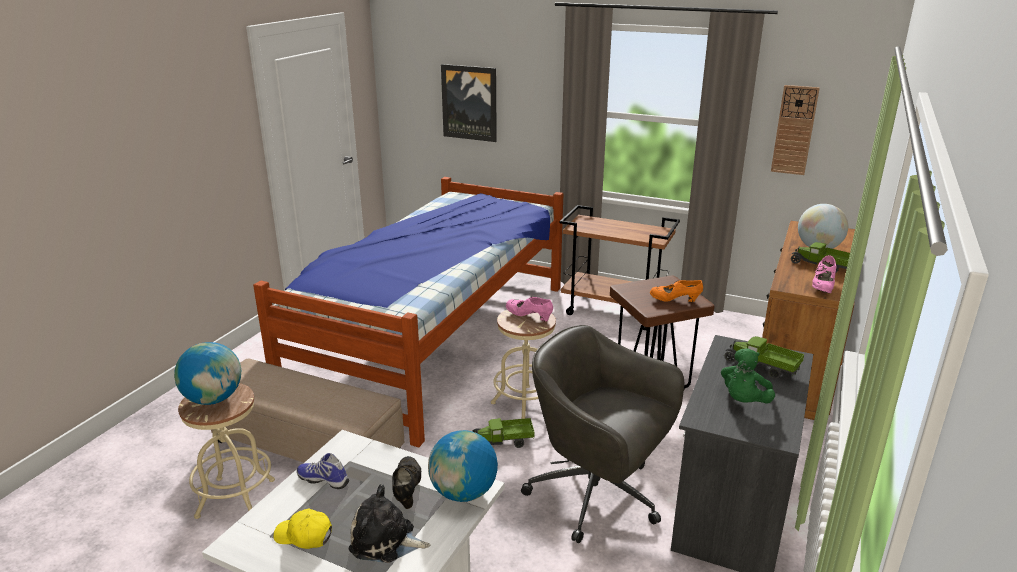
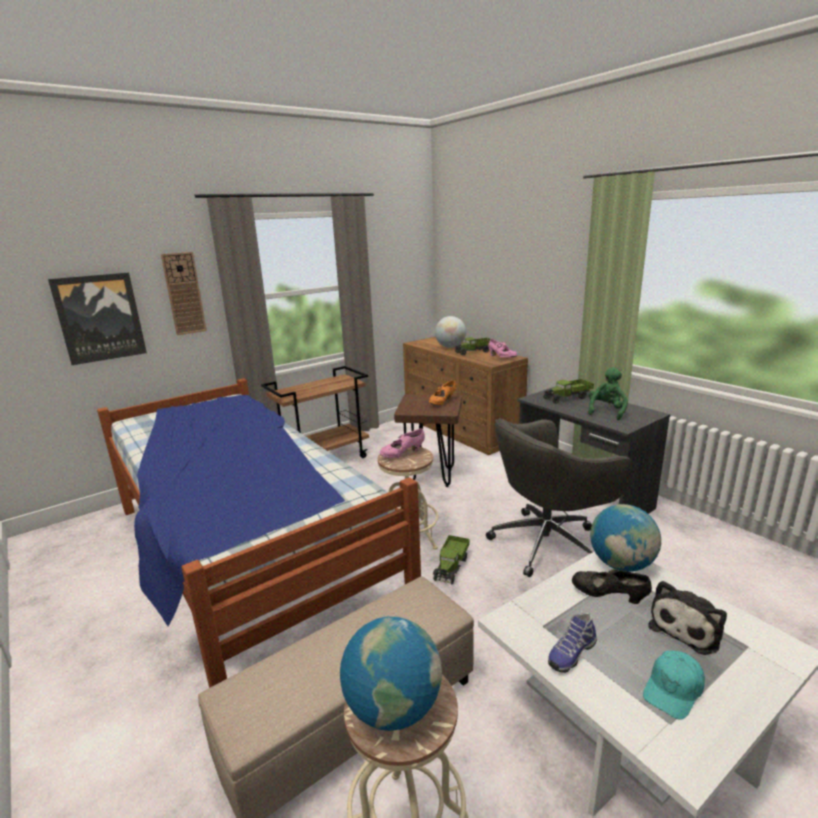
camera: 60 degrees left, 5 degrees down
yellow cap [273,508,332,549] -> turquoise cap [643,651,705,720]
green plush toy [721,348,775,403] -> green plush toy turned 120 degrees counterclockwise [588,367,628,420]
wall clock [771,85,820,175] -> wall clock moved to [161,252,207,335]

